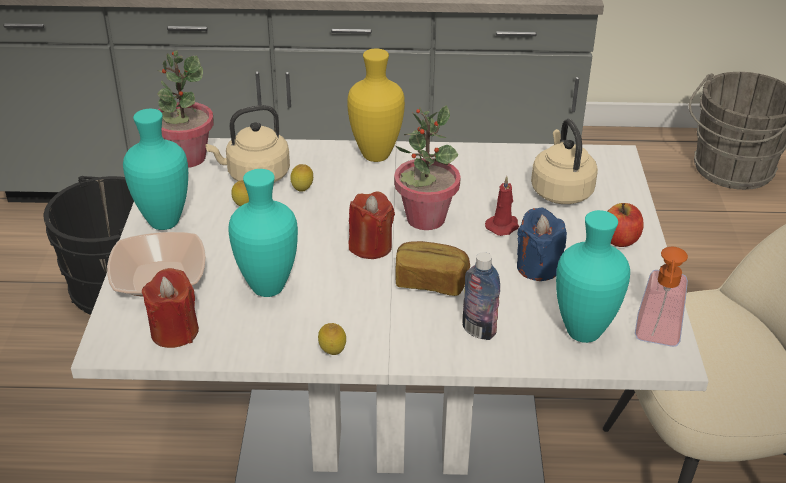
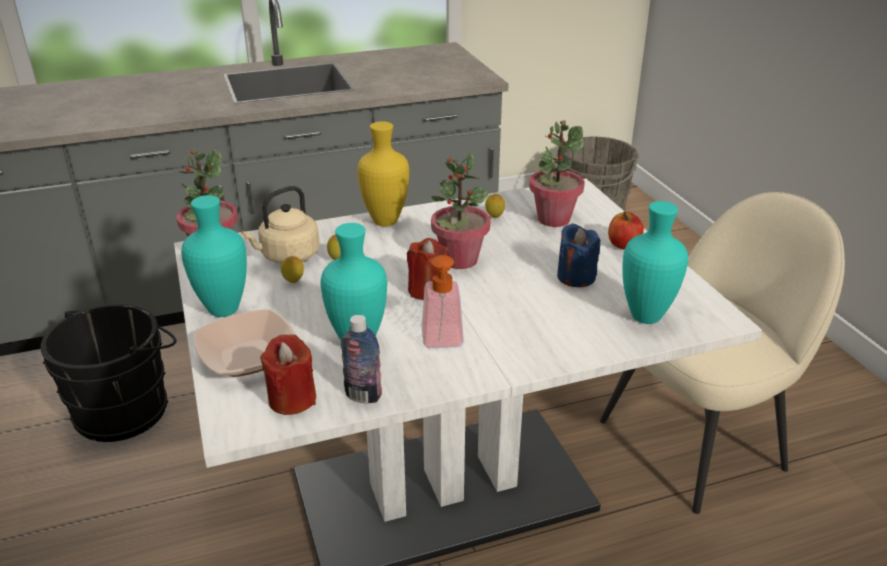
camera: 20 degrees left, 5 degrees down
lemon [318,323,346,355] -> lemon moved to [485,194,505,218]
bread [395,241,470,296] -> none
bottle [462,252,500,340] -> bottle moved to [341,315,382,403]
red candle [485,176,519,236] -> none
beige kettle [531,119,598,204] -> potted plant [529,120,585,227]
soap dispenser [635,246,688,347] -> soap dispenser moved to [422,255,464,348]

